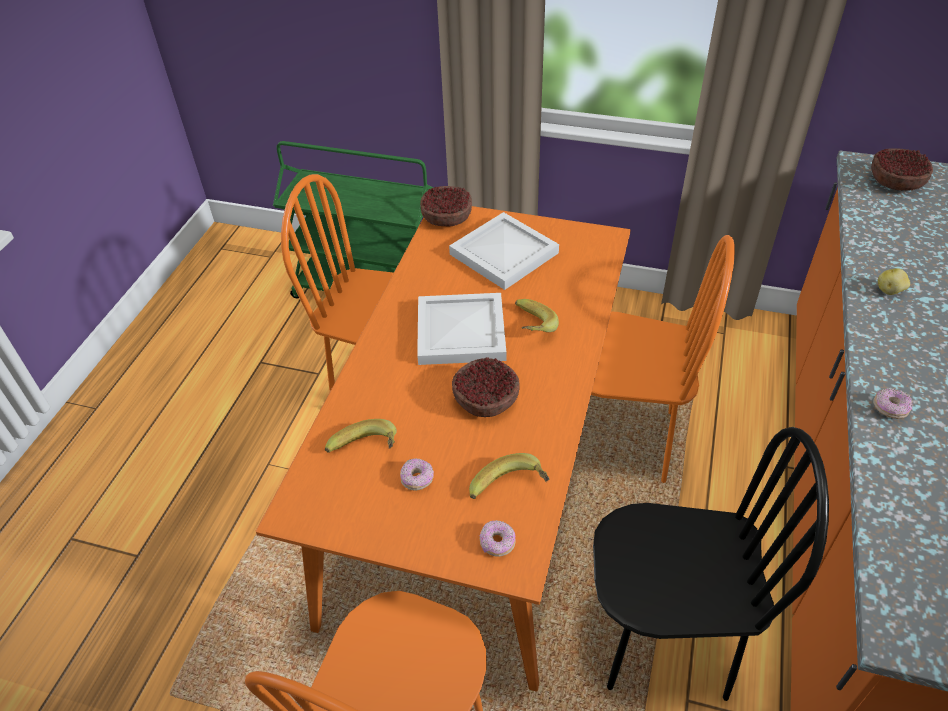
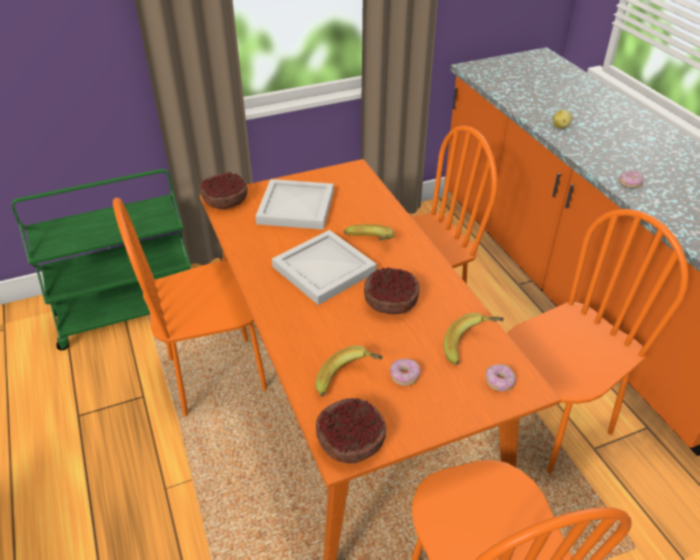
camera: 40 degrees left, 5 degrees down
black chair [593,427,829,701] -> orange chair [508,209,689,474]
bowl [871,148,933,191] -> bowl moved to [316,398,386,463]

